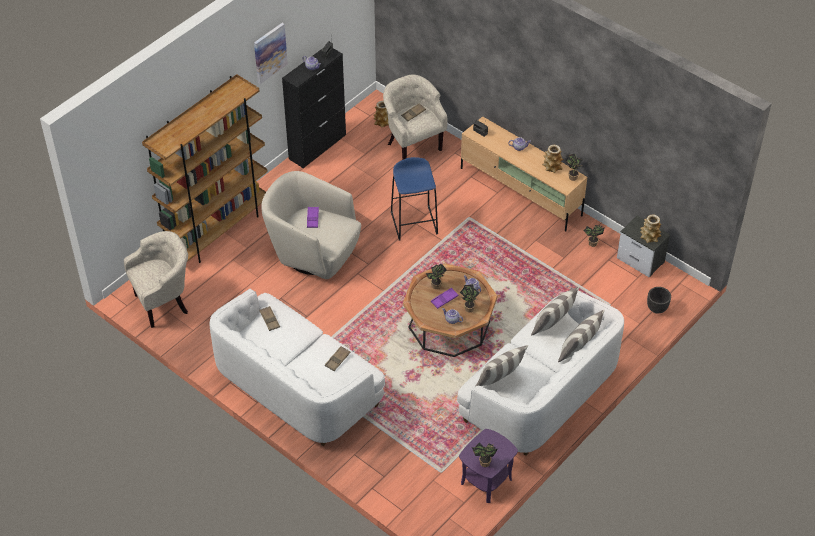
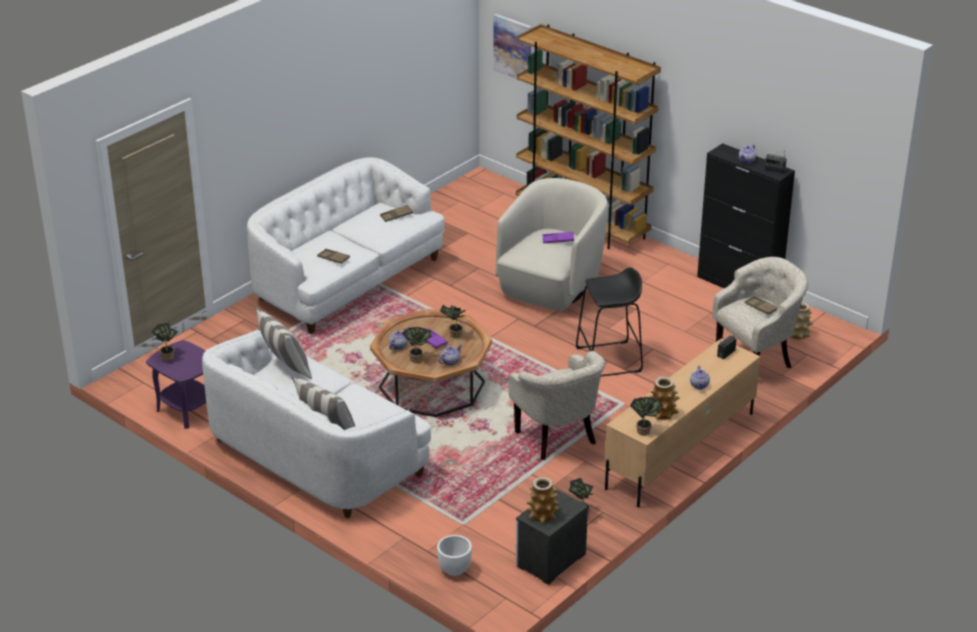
camera: 90 degrees right, 15 degrees down
beige armchair [124,231,188,328] -> beige armchair moved to [509,351,605,460]
picture [254,23,288,84] -> picture moved to [493,14,531,84]
blue stool [391,157,438,240] -> black stool [576,267,643,376]
pillow [531,286,579,336] -> none
black planter [647,287,671,313] -> white planter [437,535,472,576]

